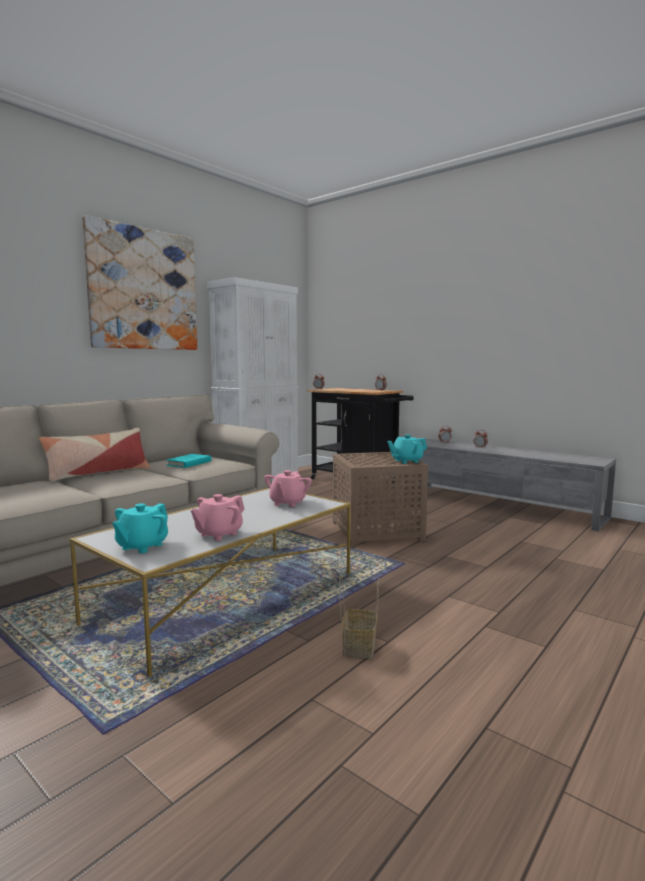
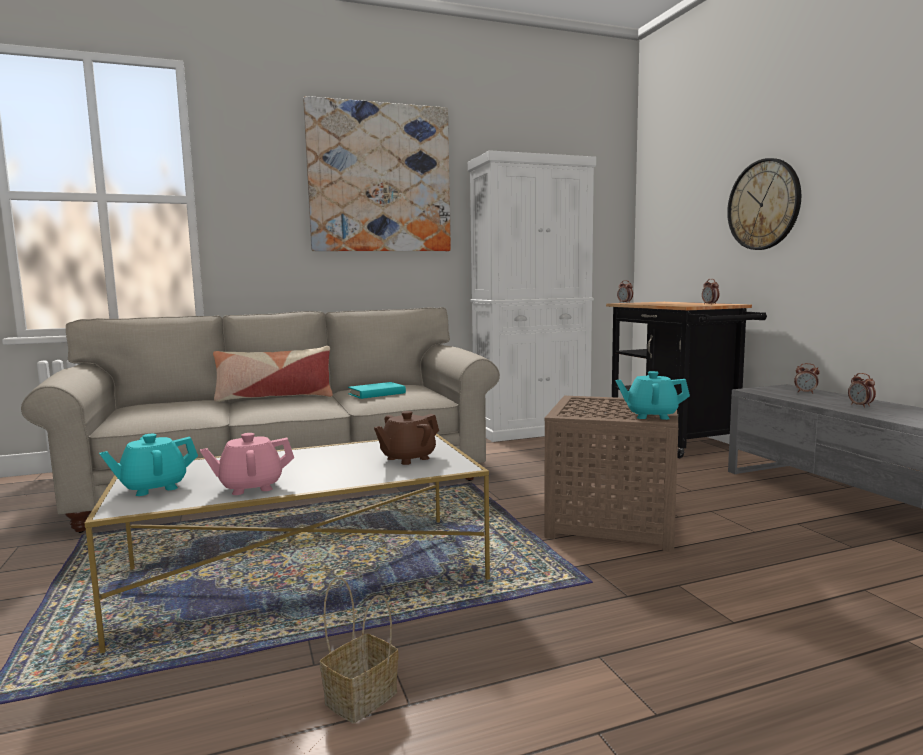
camera: 30 degrees right, 0 degrees up
pink teapot [264,470,311,507] -> brown teapot [374,411,439,465]
none -> wall clock [727,158,801,250]

